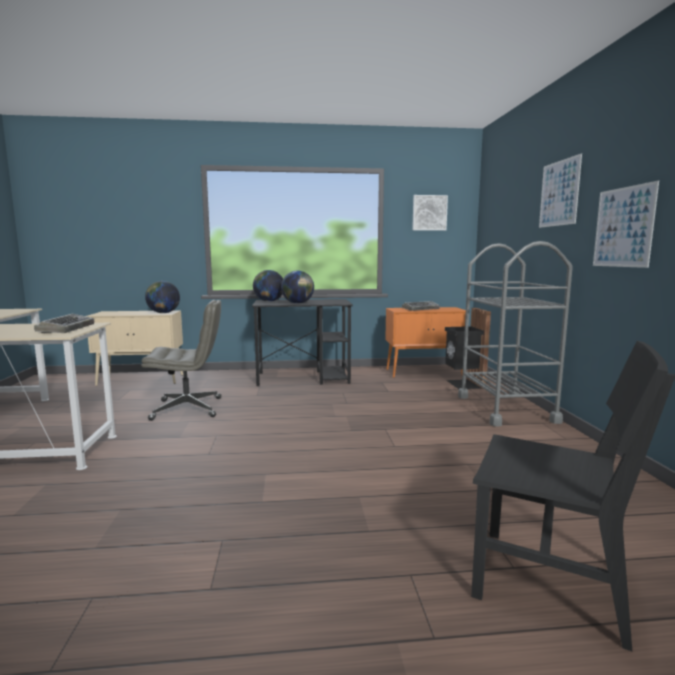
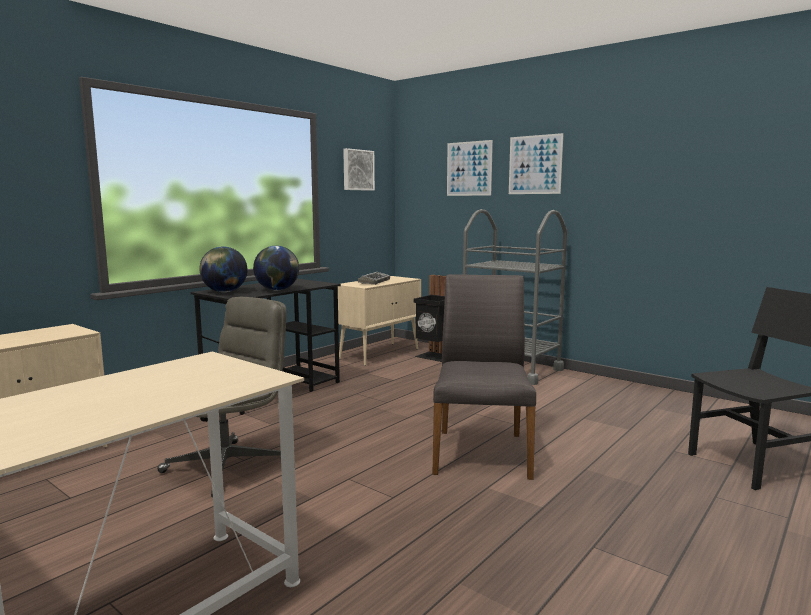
camera: 45 degrees left, 0 degrees up
keyboard [34,314,94,333] -> none
globe [145,281,180,313] -> none
orange cabinet [385,307,466,378] -> beige cabinet [338,276,421,366]
picture [593,181,659,268] -> picture moved to [447,140,493,196]
none -> grey chair [432,274,536,480]

